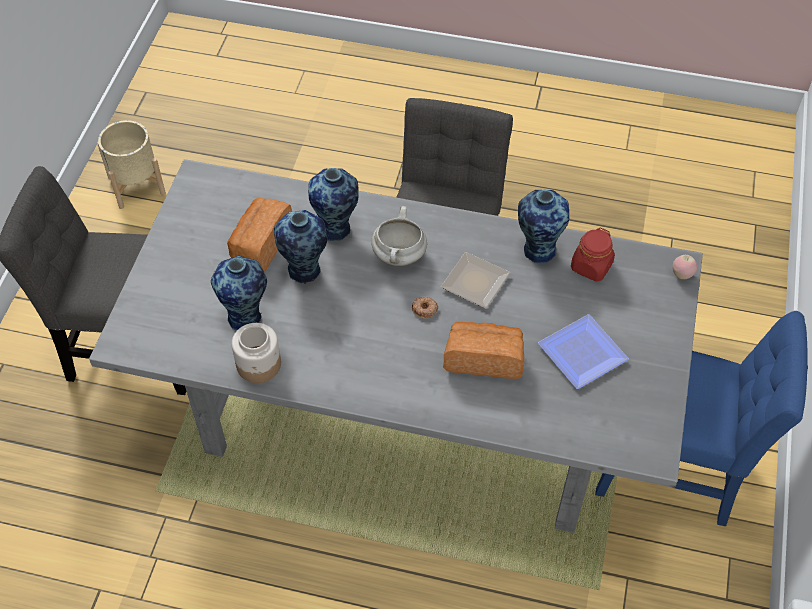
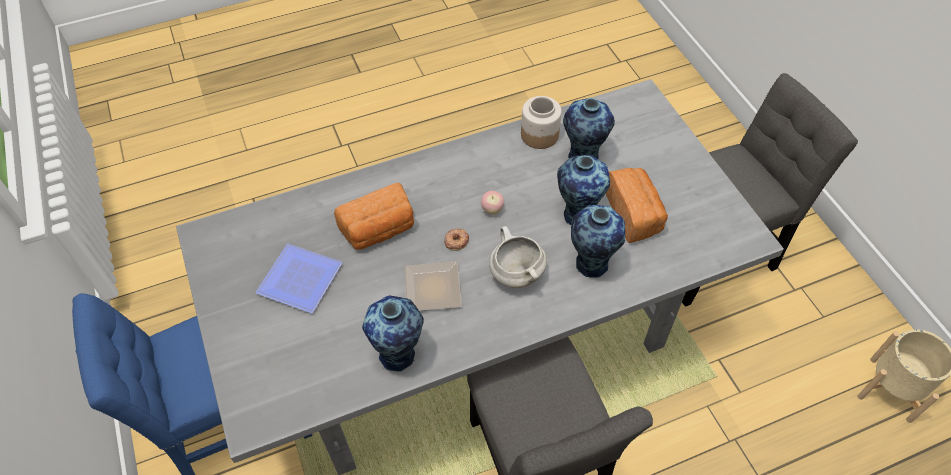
camera: 145 degrees right, 0 degrees up
red jar [571,228,615,282] -> none
apple [673,255,697,279] -> apple moved to [481,191,504,215]

